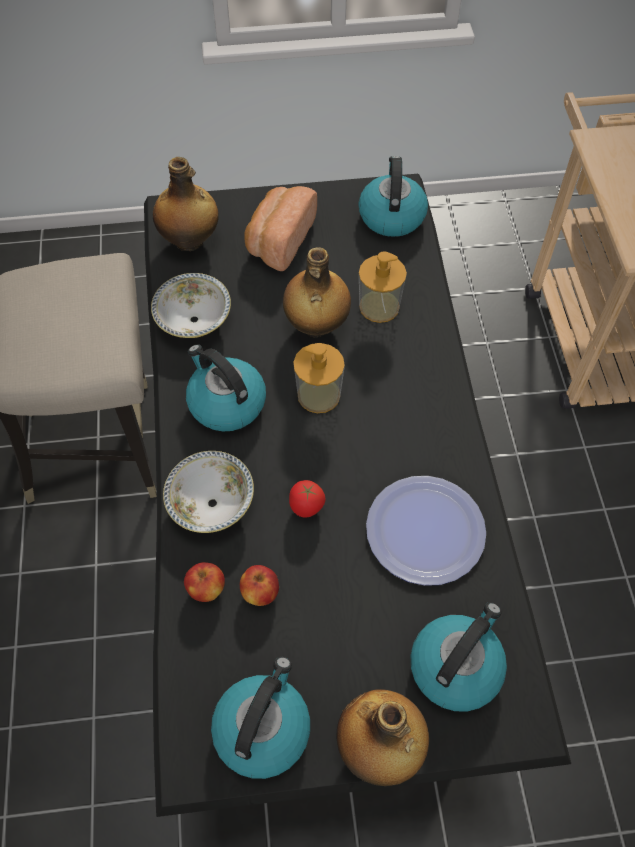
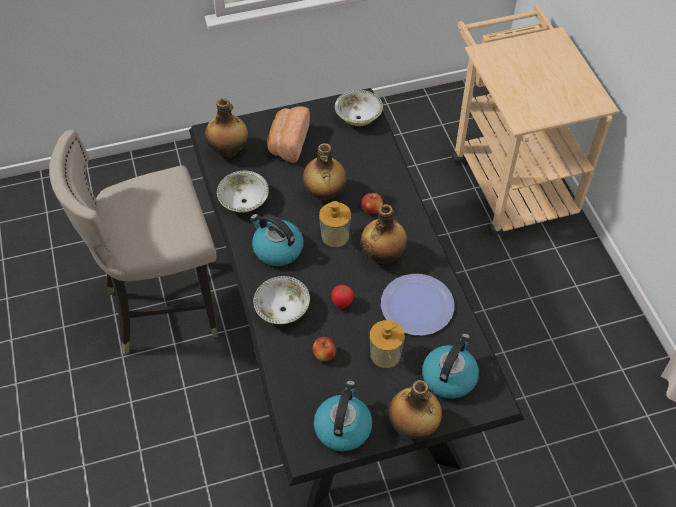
camera: 10 degrees left, 5 degrees down
apple [184,562,225,602] -> apple moved to [361,193,383,214]
kettle [358,156,428,237] -> bowl [335,90,383,126]
soap dispenser [359,251,407,323] -> soap dispenser moved to [370,320,405,368]
none -> bottle [361,204,407,265]

